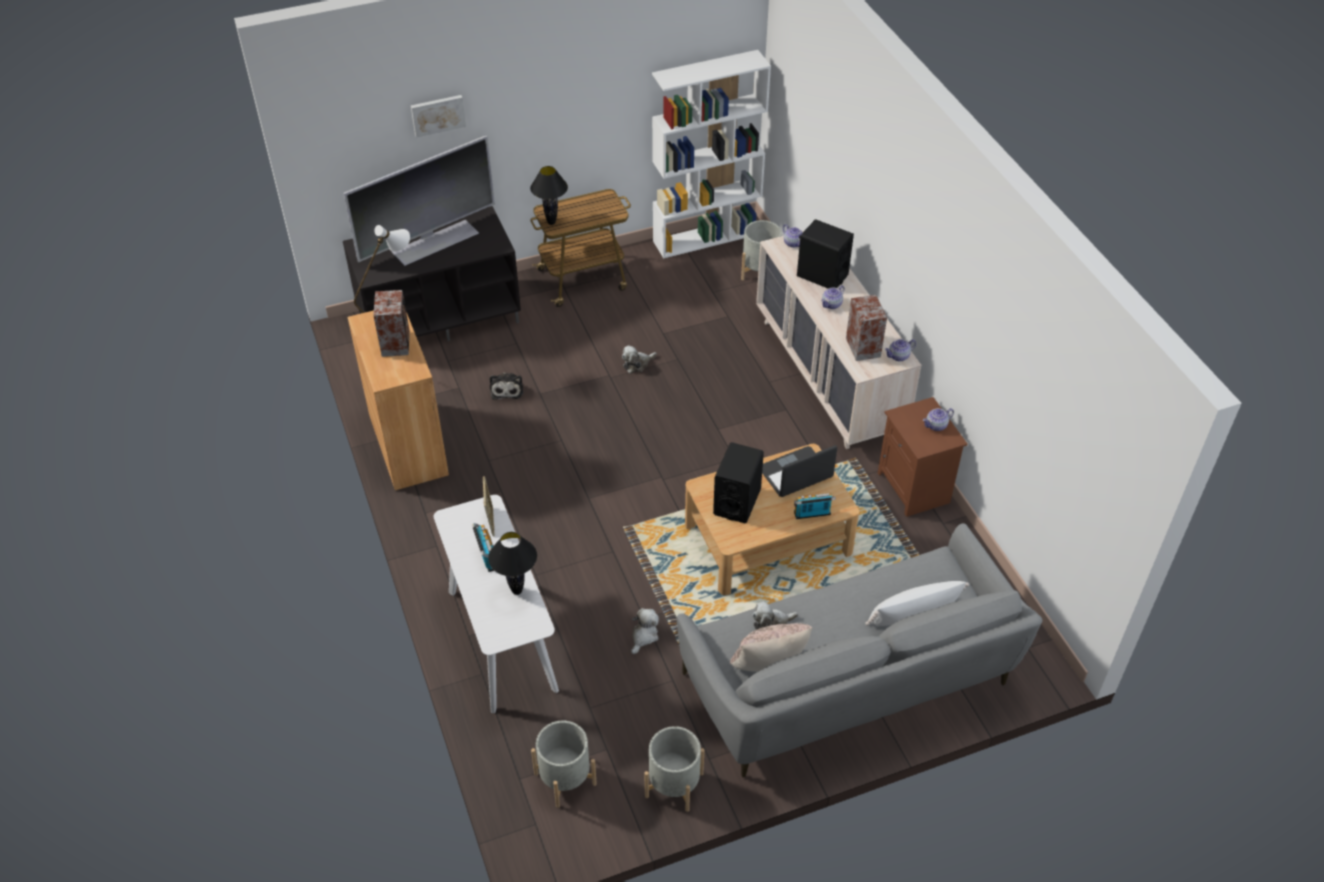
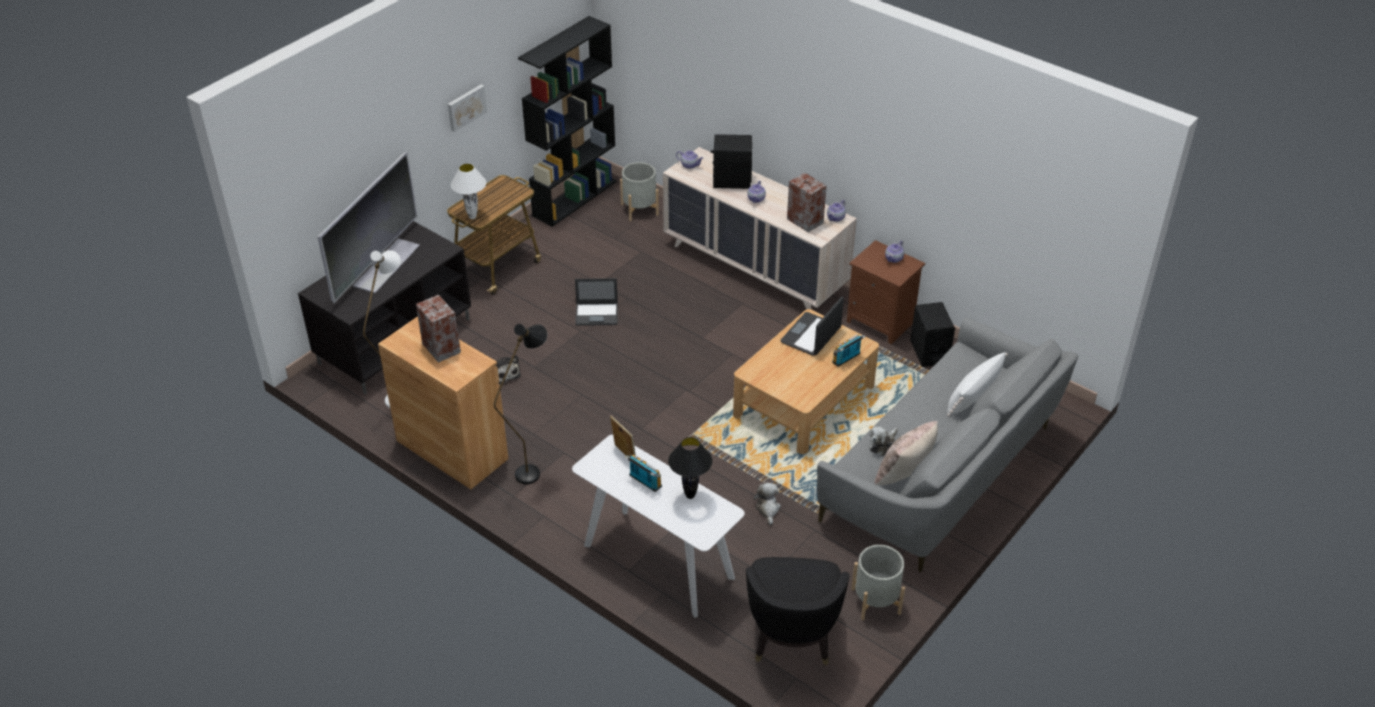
camera: 30 degrees left, 5 degrees down
picture [411,95,466,138] -> picture moved to [448,84,487,132]
black table lamp [530,166,568,225] -> white table lamp [451,163,486,219]
grey planter [531,721,597,808] -> black armchair [746,557,850,666]
plush toy [622,345,657,374] -> laptop [575,278,618,326]
white bookcase [652,50,771,259] -> black bookcase [518,16,617,227]
black speaker [713,442,764,523] -> black speaker moved to [910,302,955,367]
none -> black floor lamp [494,324,548,484]

